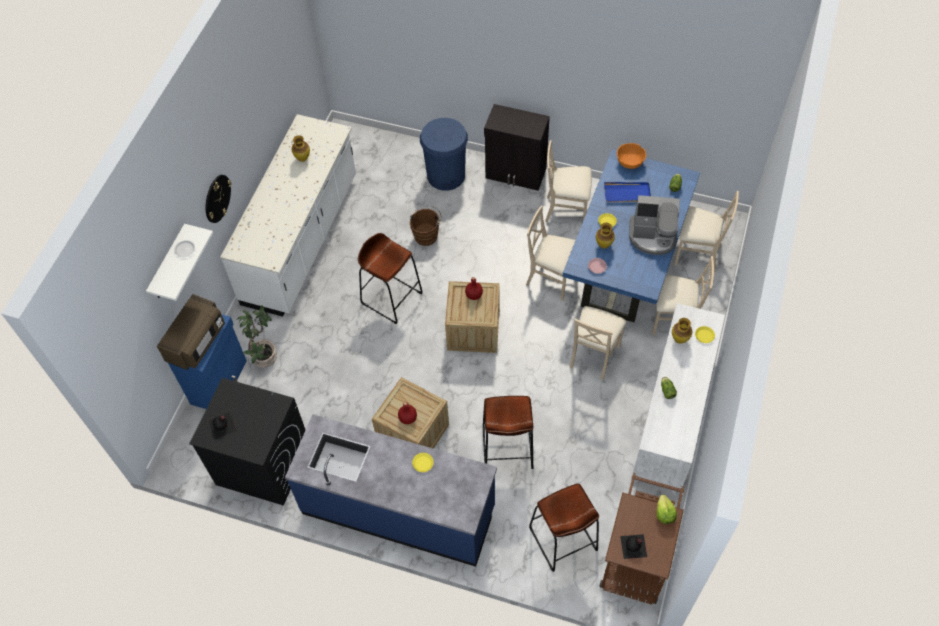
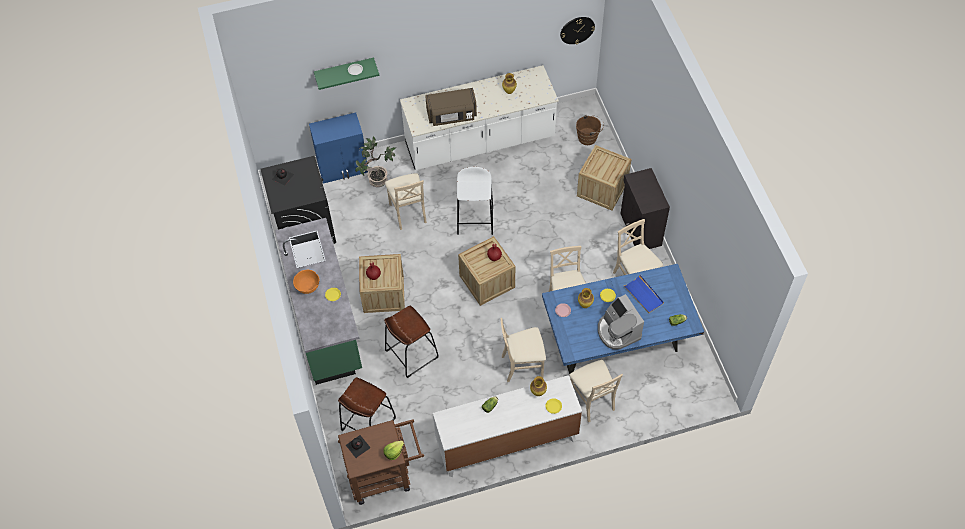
camera: 55 degrees right, 0 degrees up
white shelf [146,224,213,301] -> green shelf [314,58,379,90]
brown microwave [157,294,225,370] -> brown microwave moved to [425,88,477,126]
wall clock [205,175,232,223] -> wall clock moved to [560,17,595,44]
blue counter [285,414,497,567] -> green counter [275,218,362,385]
brown stool [358,233,423,324] -> white stool [457,167,493,235]
brown bucket [410,206,441,246] -> brown bucket moved to [576,115,604,145]
blue trash can [420,118,468,191] -> crate [577,145,631,210]
orange bowl [617,143,646,169] -> orange bowl moved to [293,270,319,294]
beige chair [674,191,739,272] -> beige chair moved to [385,173,427,230]

